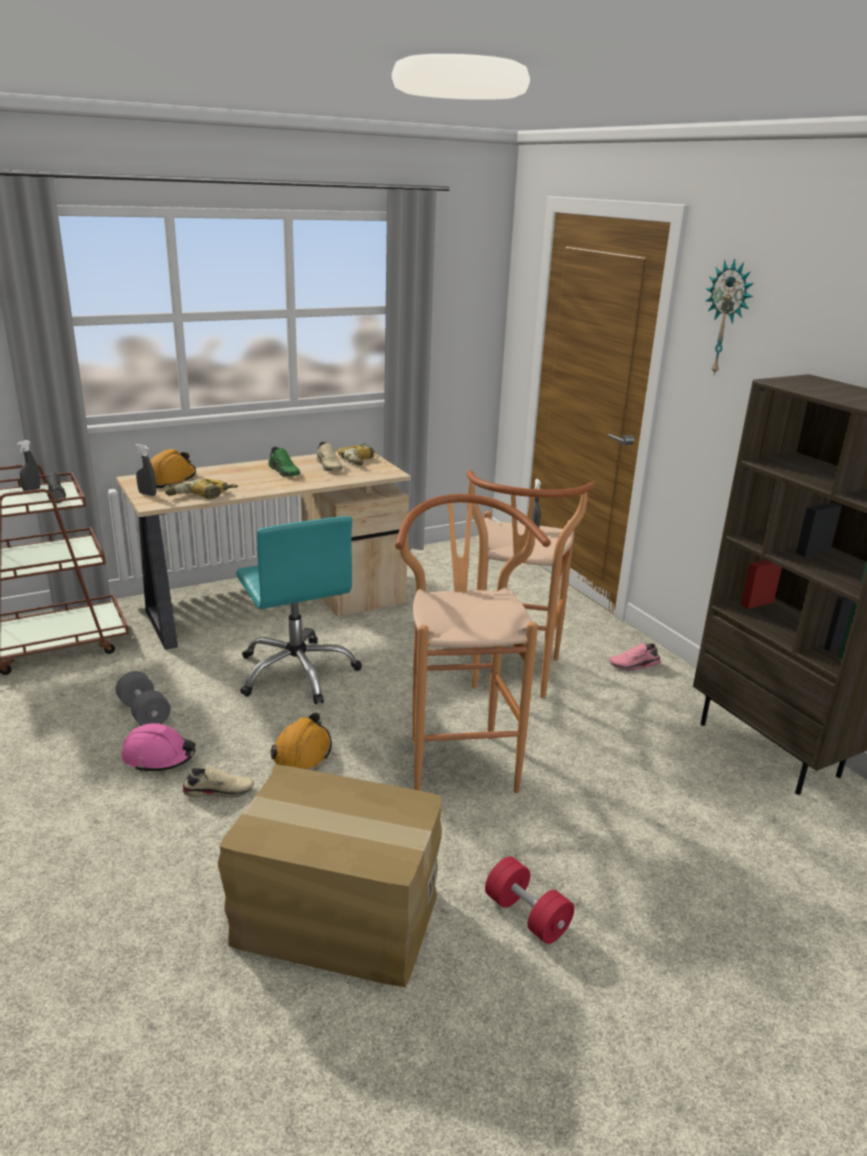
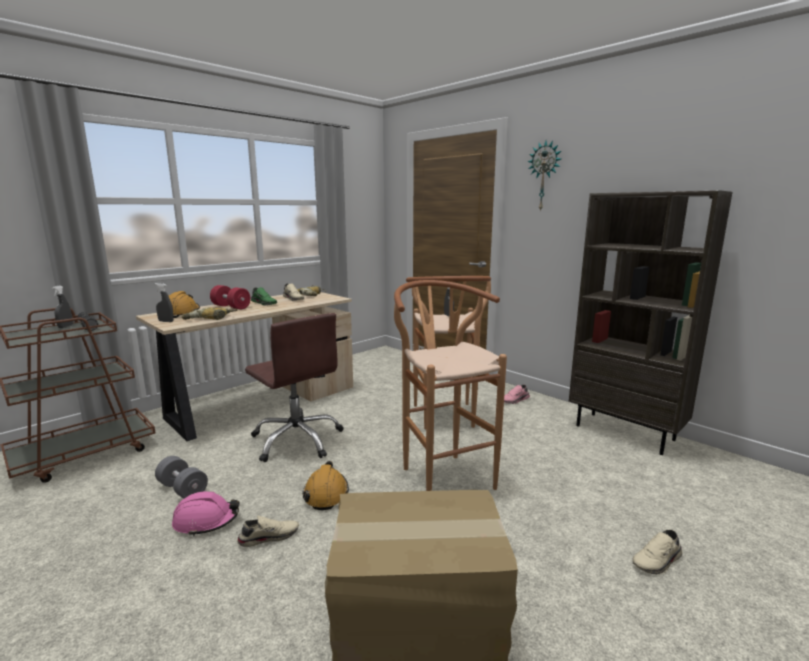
camera: 15 degrees left, 10 degrees down
turquoise office chair [236,516,362,705] -> brown office chair [245,313,344,462]
red dumbbell [485,857,575,944] -> red dumbbell moved to [210,285,251,309]
none -> beige shoe [633,530,682,575]

